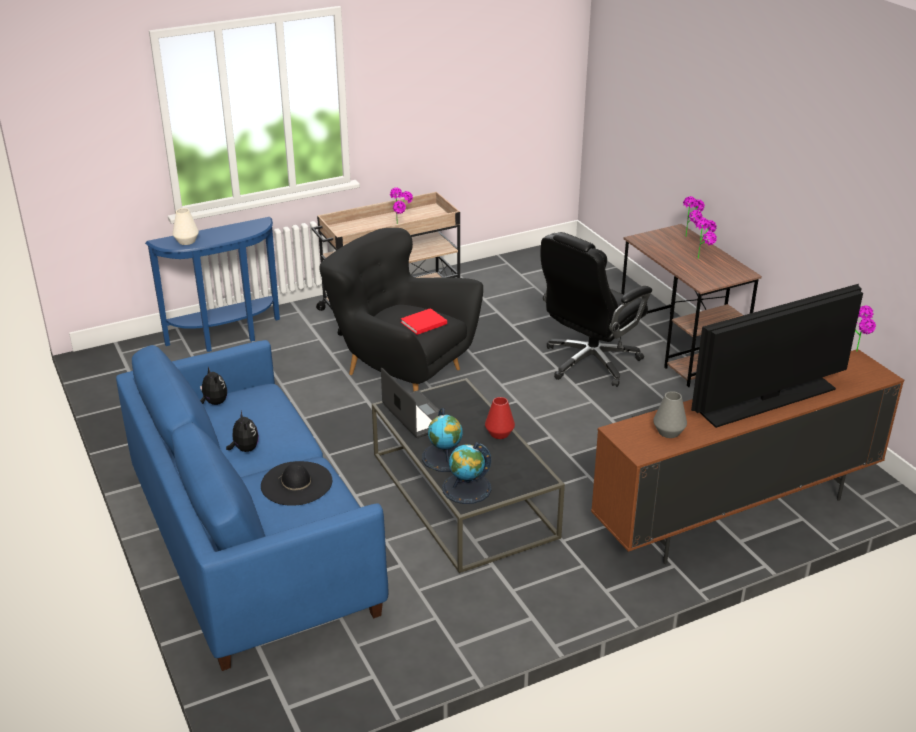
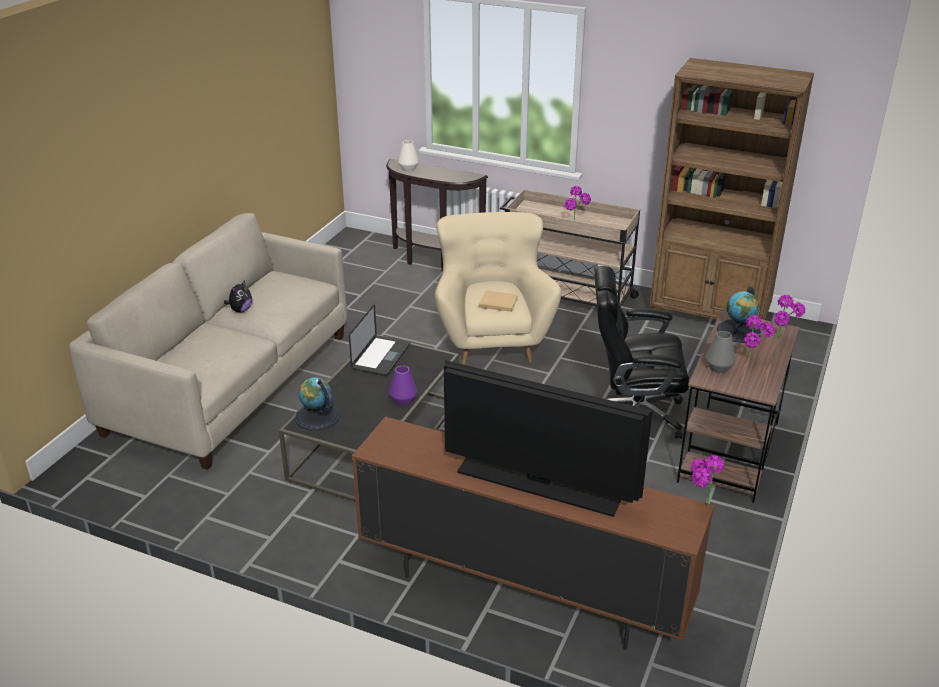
camera: 50 degrees right, 0 degrees up
blue sofa [116,340,388,671] -> beige sofa [69,213,347,470]
blue console table [145,217,280,352] -> brown console table [386,159,488,272]
plush toy [200,367,227,405] -> none
black hat [261,461,332,506] -> none
black armchair [319,228,483,392] -> beige armchair [435,212,562,365]
red book [401,308,447,335] -> beige book [479,290,518,312]
globe [422,408,463,472] -> globe moved to [717,286,761,343]
red vase [485,397,515,439] -> purple vase [389,366,417,405]
grey vase [653,391,687,438] -> grey vase moved to [705,331,736,373]
none -> brown bookcase [650,58,814,320]

